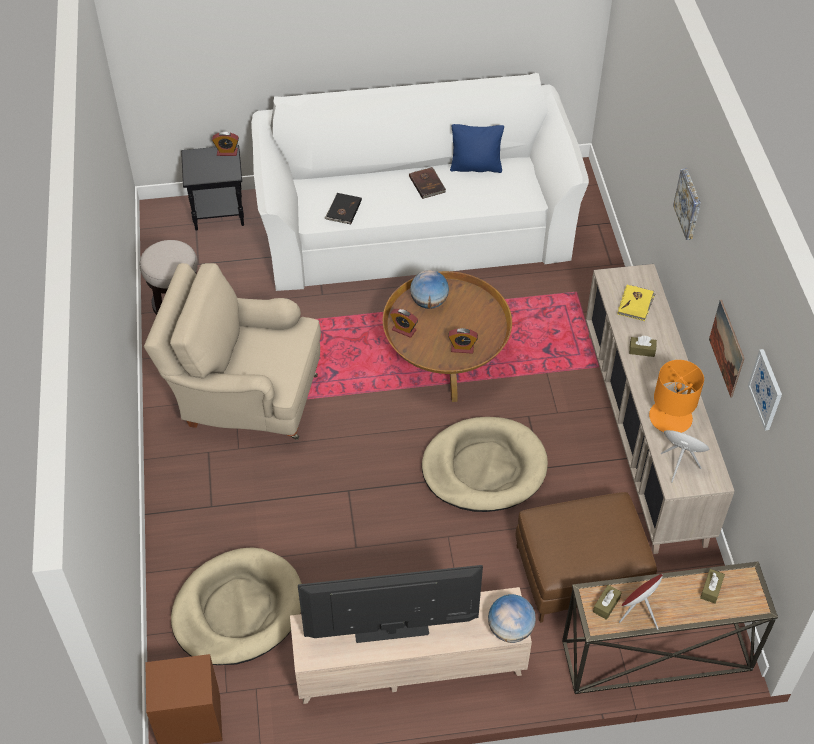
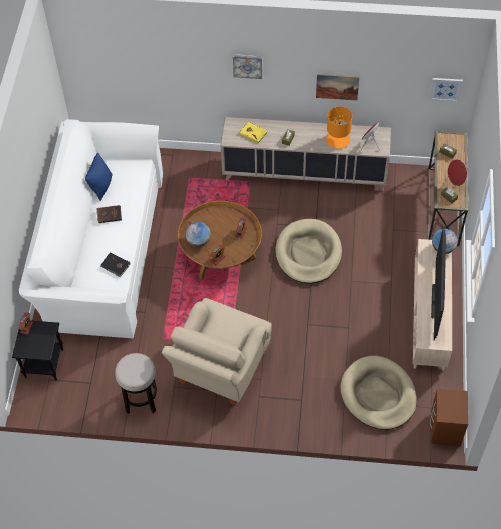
camera: 75 degrees left, 5 degrees up
brown ottoman [516,492,657,623] -> none
picture [748,349,782,430] -> picture moved to [429,78,463,102]

